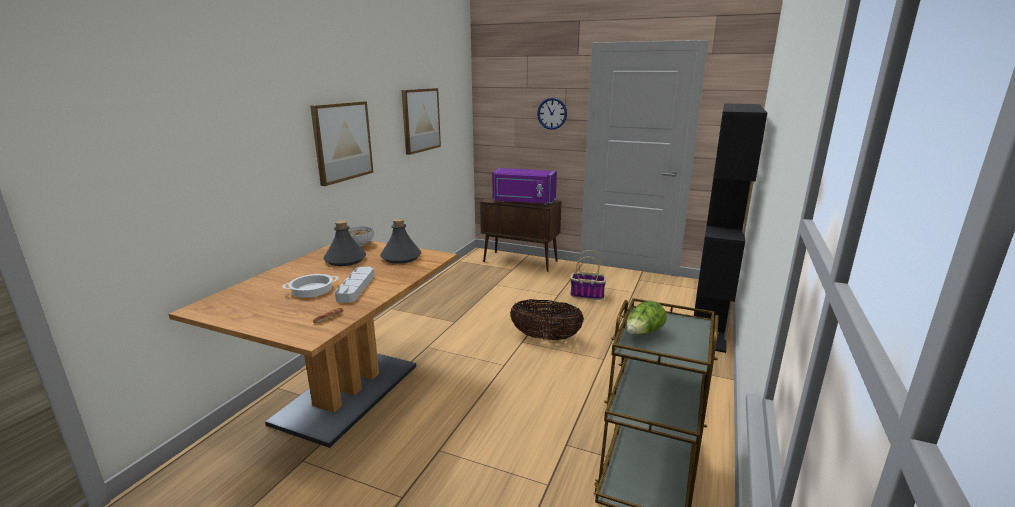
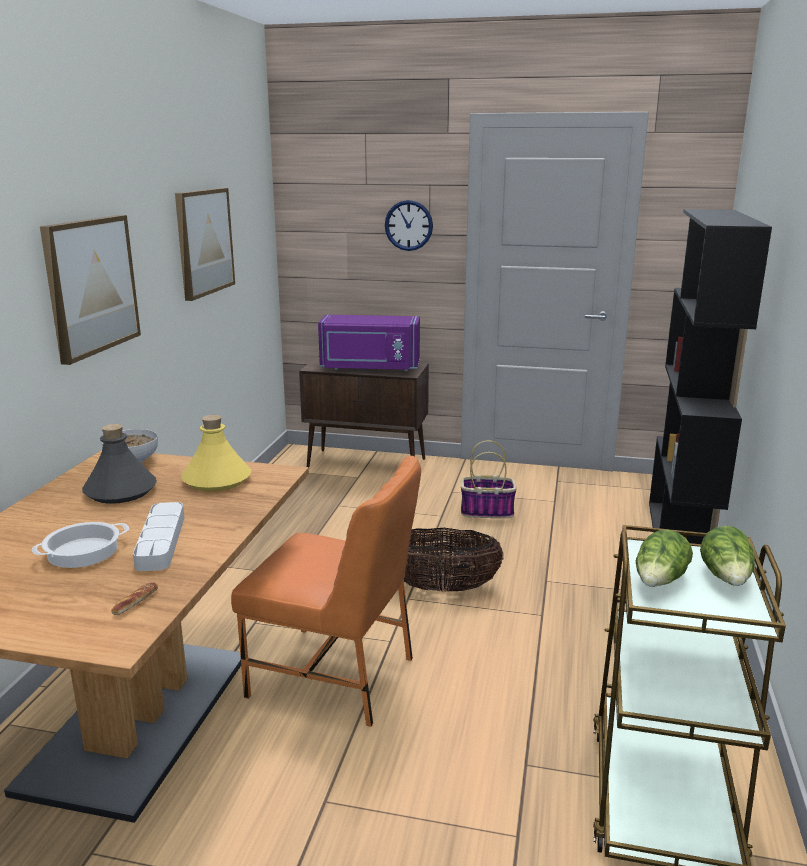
camera: 10 degrees left, 0 degrees up
grey bottle [380,218,421,264] -> yellow bottle [181,415,251,492]
none -> orange chair [231,456,421,727]
none -> lettuce [700,526,755,586]

